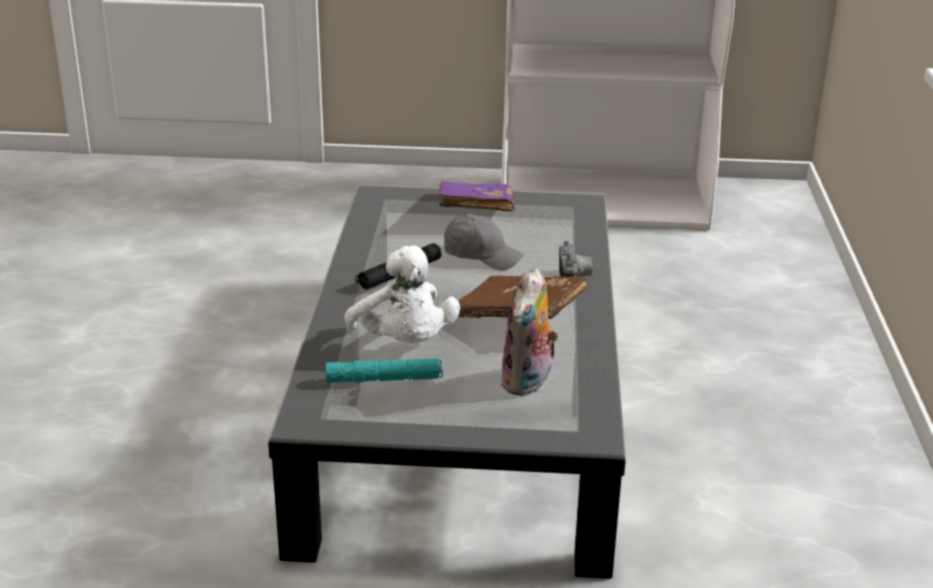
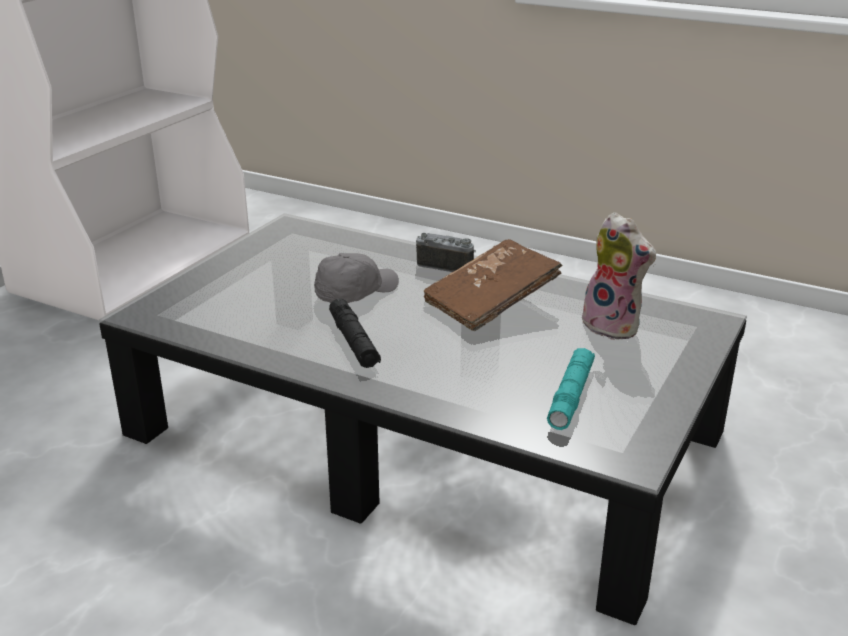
camera: 65 degrees left, 0 degrees up
white plush toy [344,246,460,343] -> none
purple book [438,181,514,212] -> none

